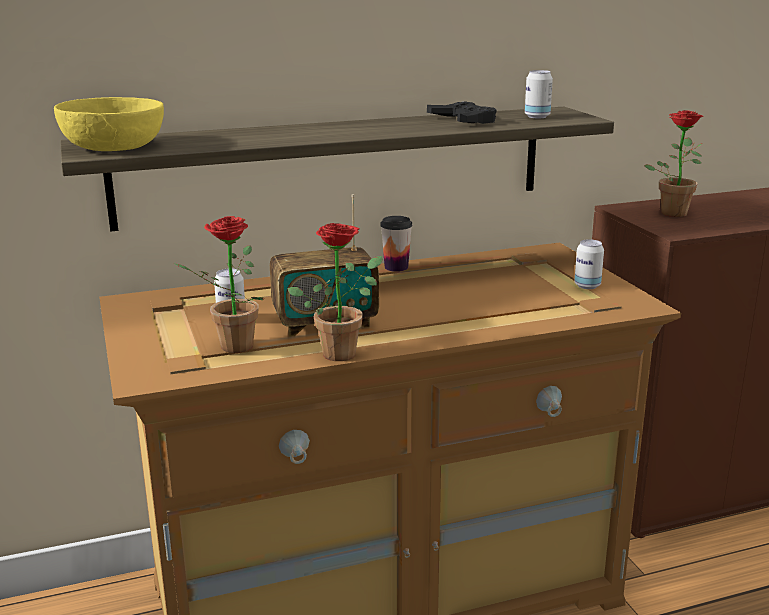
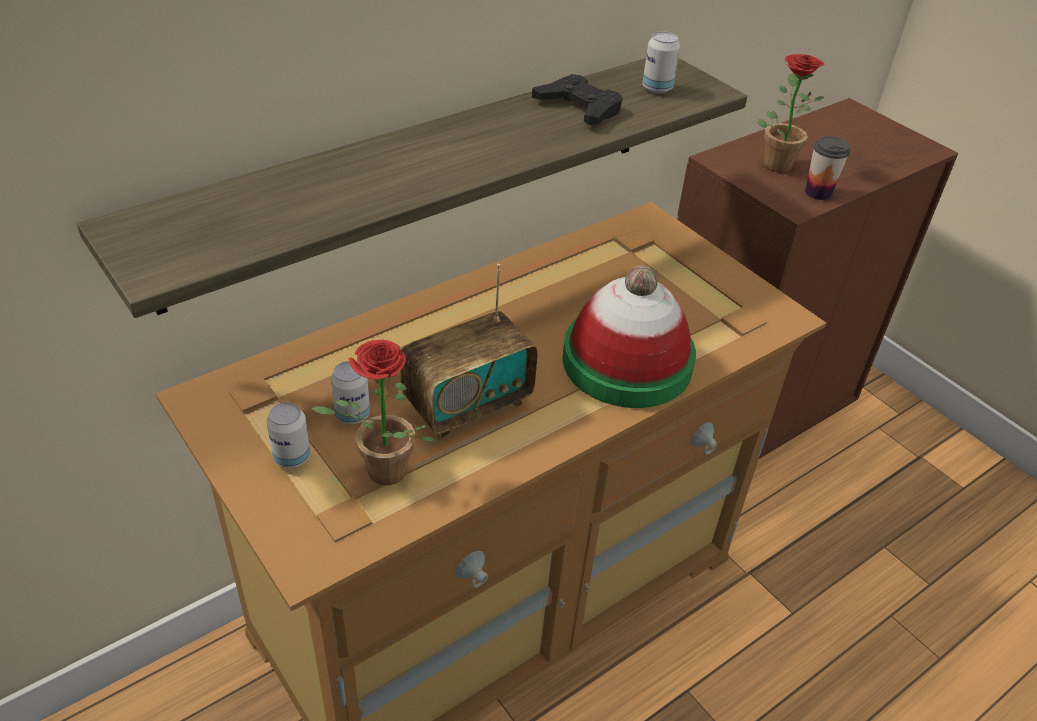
camera: 20 degrees left, 20 degrees up
yellow bowl [54,97,164,151] -> none
potted plant [287,223,382,361] -> none
cup [380,216,412,272] -> cup moved to [805,136,850,200]
can [574,239,604,289] -> can moved to [267,402,310,468]
none -> hat [562,265,696,408]

